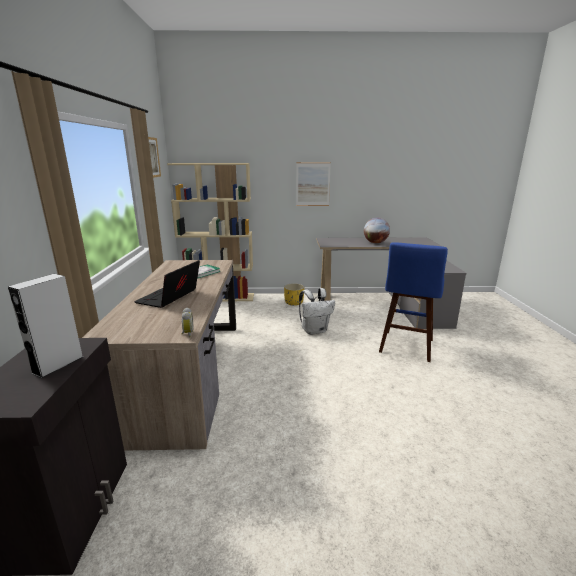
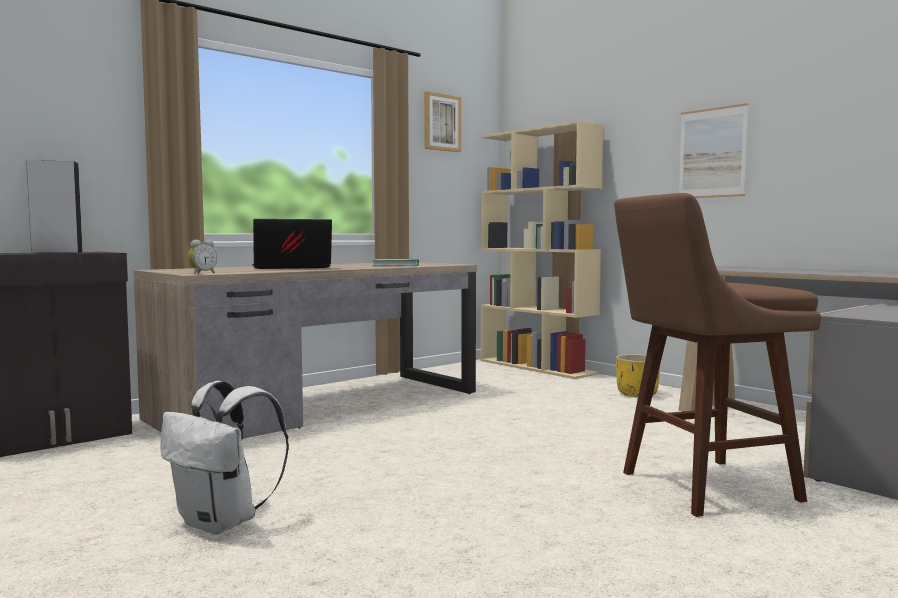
camera: 50 degrees right, 15 degrees down
white backpack [299,288,335,335] -> white backpack moved to [160,381,289,534]
globe [364,217,390,243] -> none
blue stool [379,242,448,362] -> brown stool [614,193,821,517]

